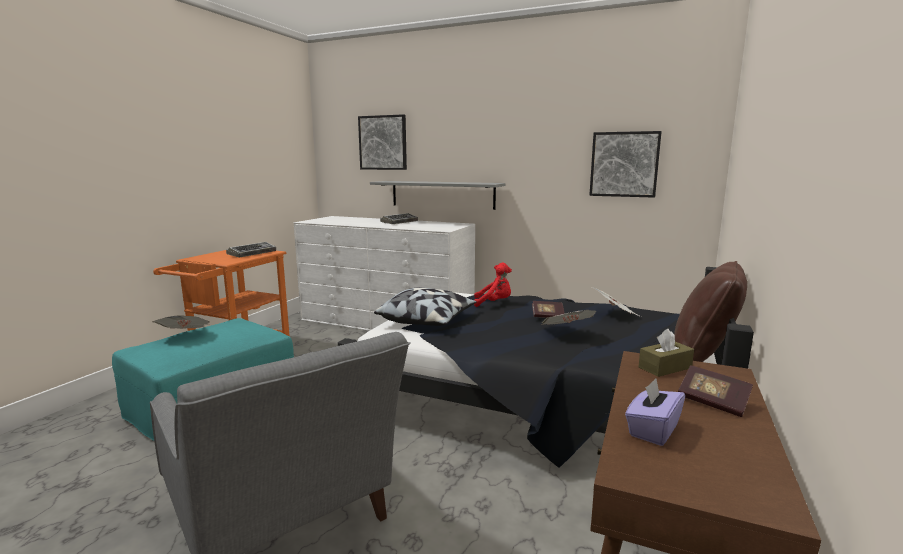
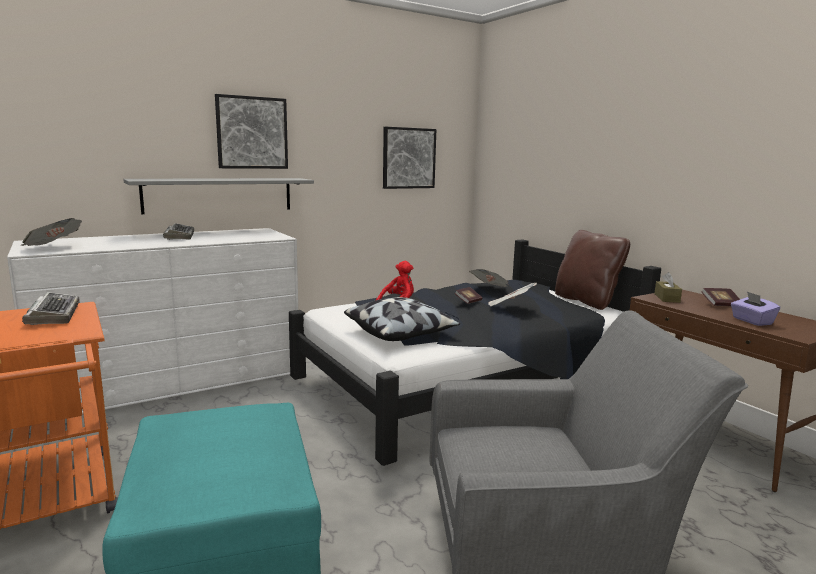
camera: 55 degrees left, 0 degrees up
newspaper [152,315,210,329] -> newspaper moved to [21,218,82,246]
picture [358,114,407,170] -> picture moved to [215,94,288,169]

